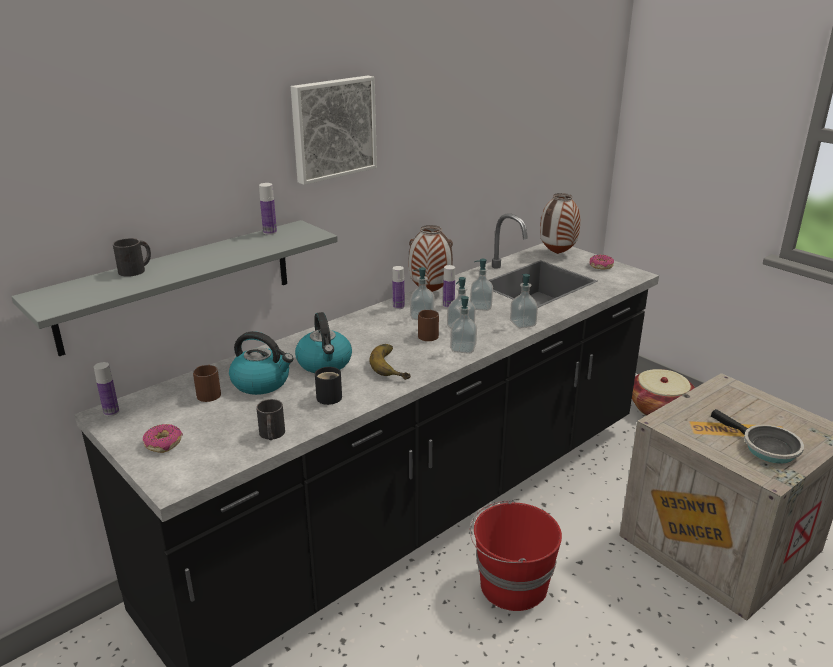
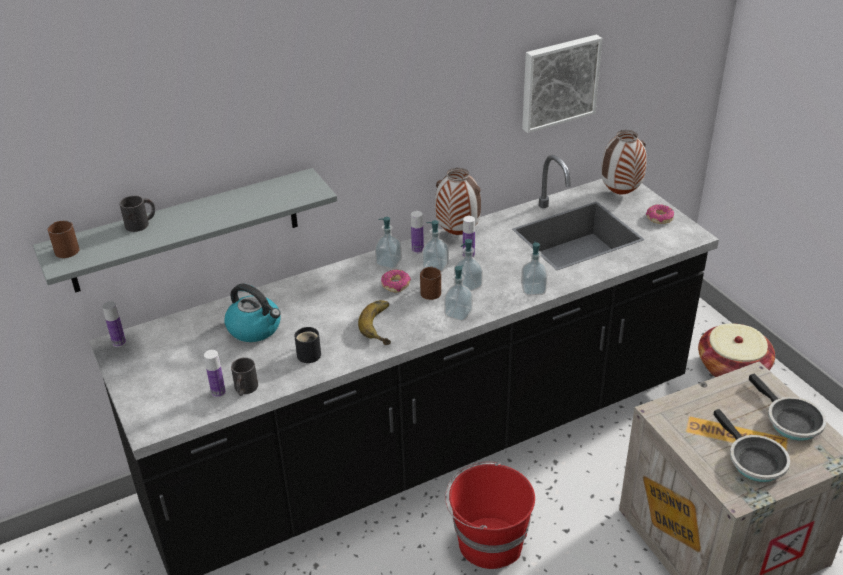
camera: 15 degrees right, 10 degrees up
donut [143,424,183,453] -> donut moved to [381,270,411,293]
brown mug [193,365,221,402] -> brown mug moved to [48,220,79,258]
bottle [259,183,277,235] -> bottle moved to [204,350,226,398]
picture [291,75,377,185] -> picture moved to [522,35,603,133]
kettle [295,312,352,373] -> none
soap dispenser [470,259,493,311] -> soap dispenser moved to [375,217,402,269]
none -> frying pan [749,374,826,441]

